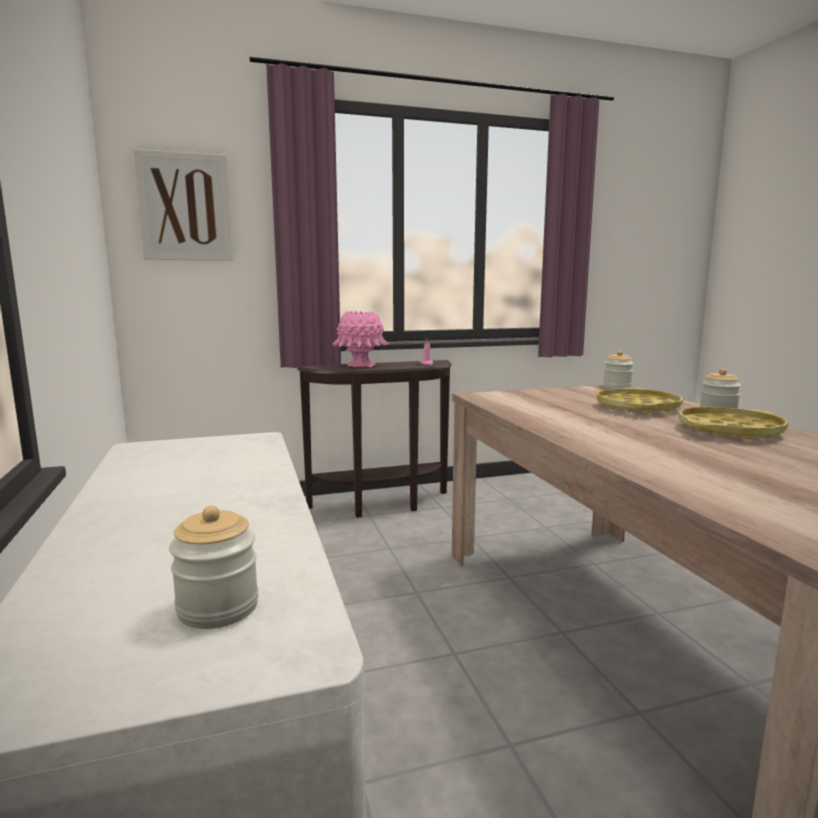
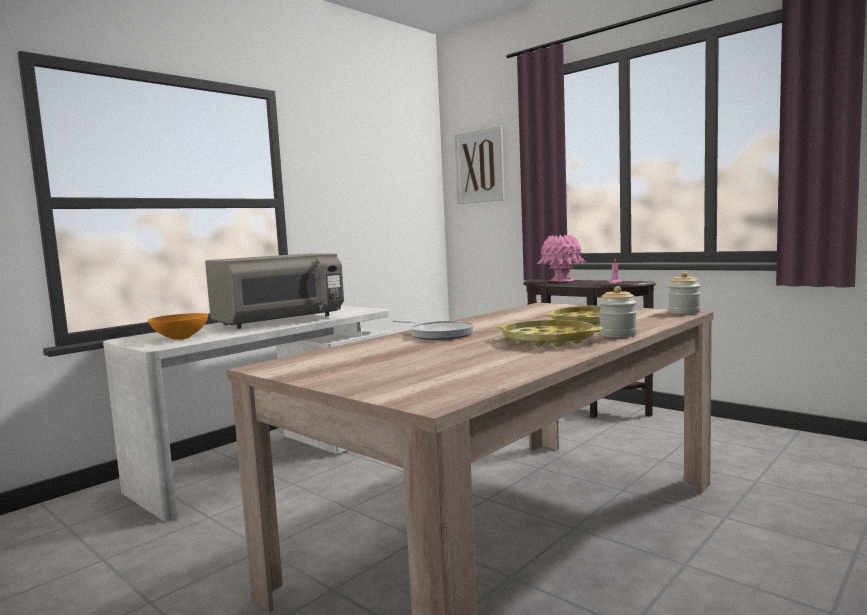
camera: 60 degrees right, 5 degrees down
jar [169,506,259,629] -> orange bowl [148,313,209,340]
none -> grey microwave [205,254,344,329]
none -> frying pan [392,320,475,340]

